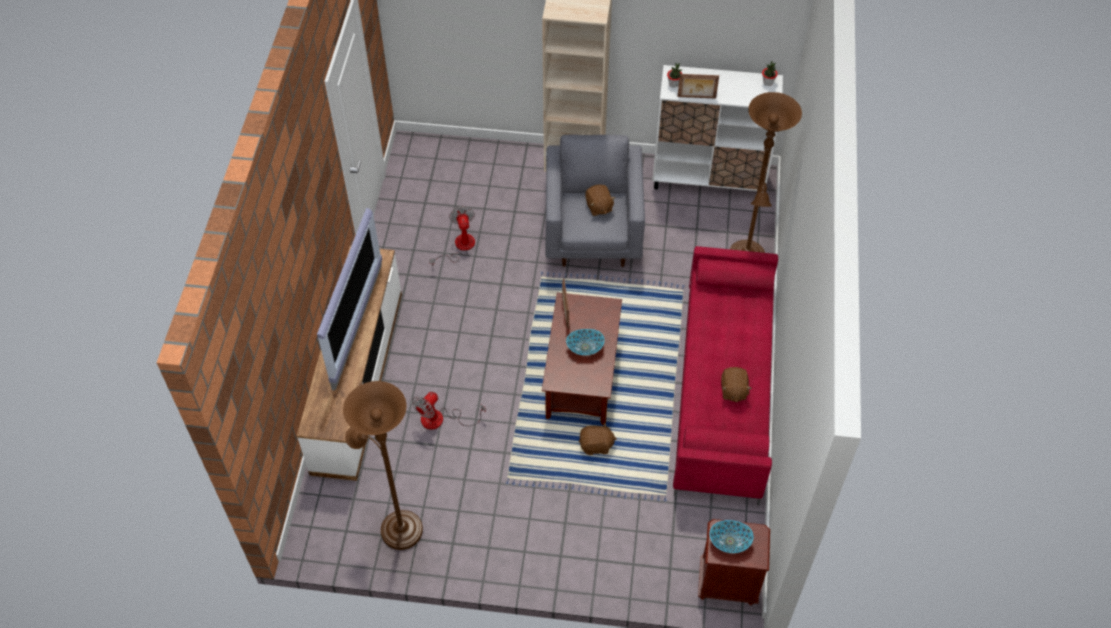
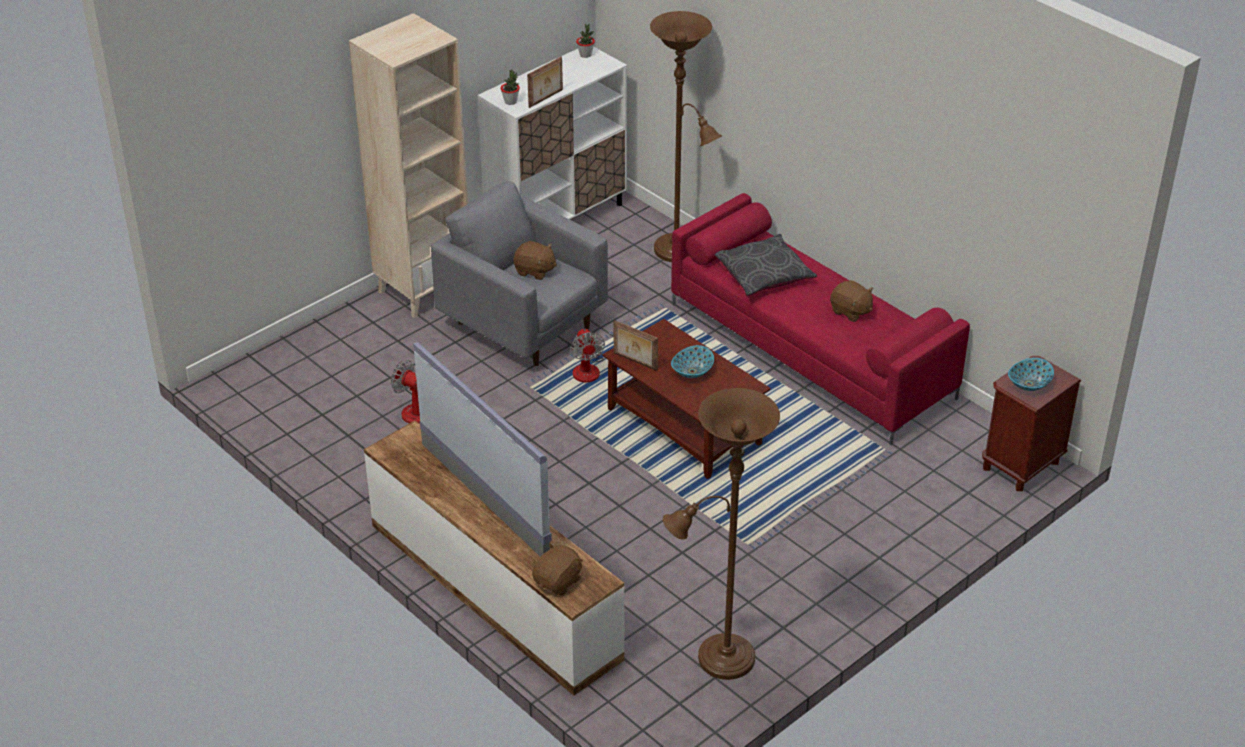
camera: 50 degrees left, 15 degrees down
fan [412,392,486,430] -> fan moved to [571,321,628,382]
brown plush toy [579,422,617,455] -> brown plush toy moved to [532,543,583,595]
none -> grey pillow [715,234,817,296]

